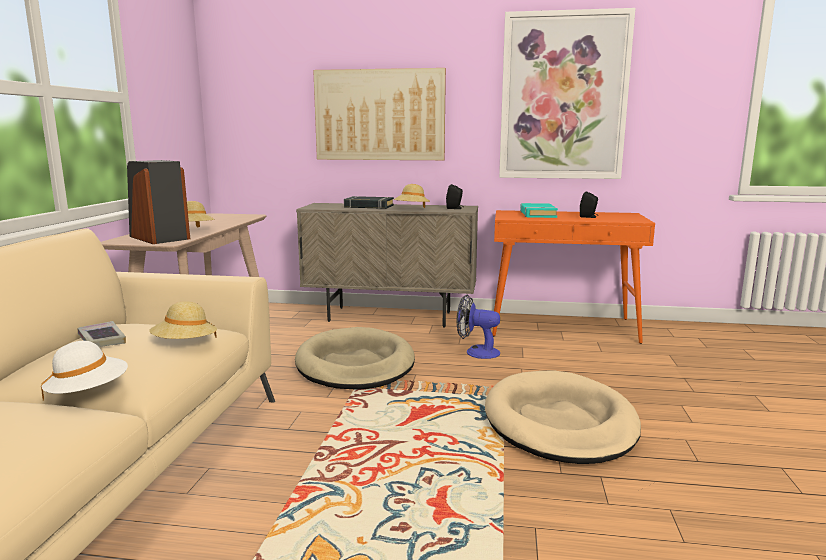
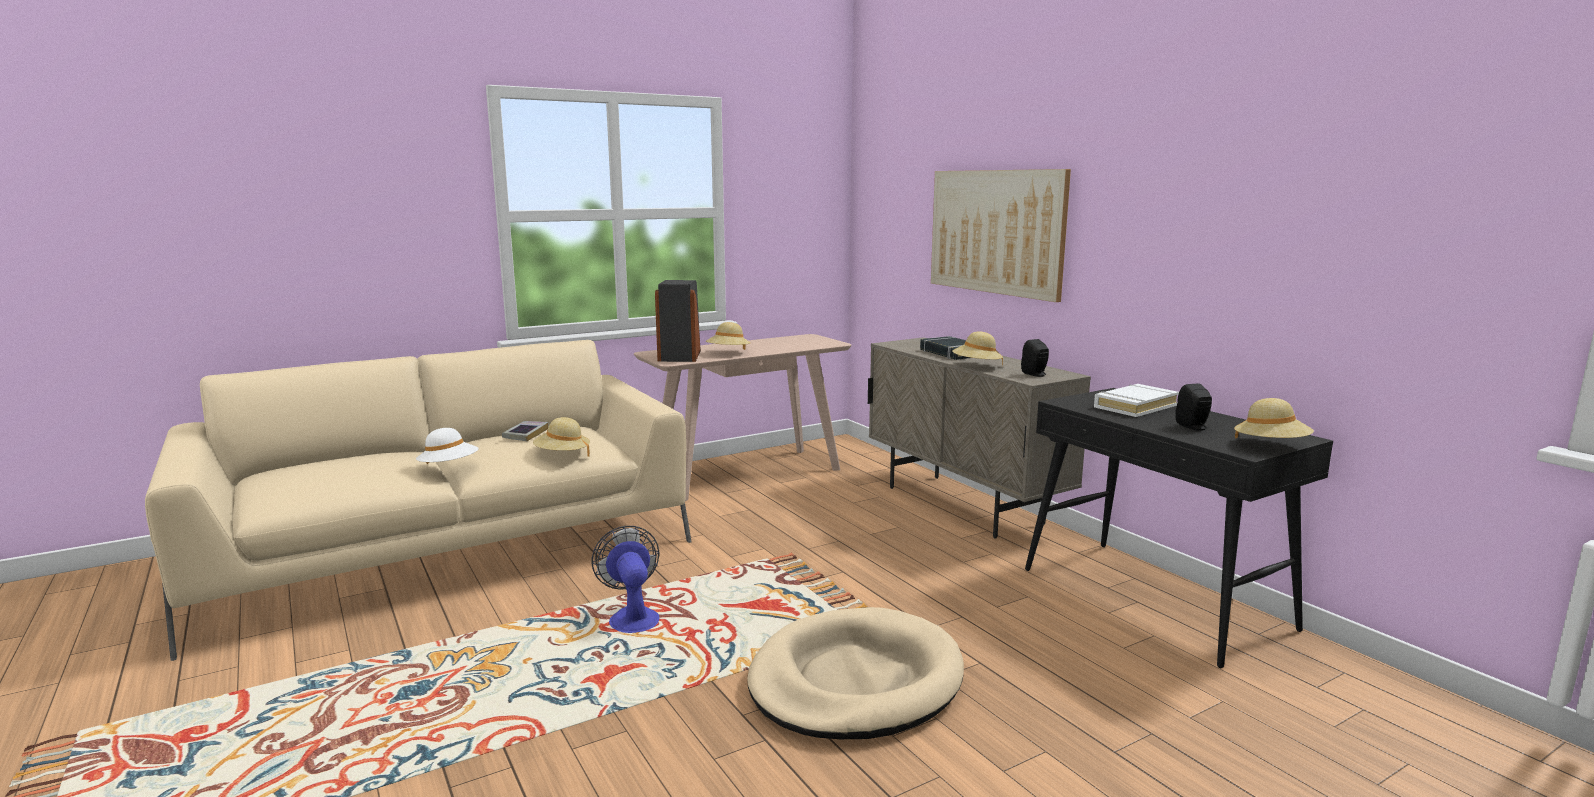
camera: 50 degrees right, 0 degrees up
beige dog bed [295,327,415,390] -> none
fan [457,295,500,359] -> fan moved to [591,526,660,633]
orange console table [492,210,655,344] -> black console table [1025,388,1333,668]
picture [499,8,636,179] -> none
turquoise book [520,203,558,218] -> white book [1094,384,1179,417]
none -> beige hat [1234,398,1314,439]

